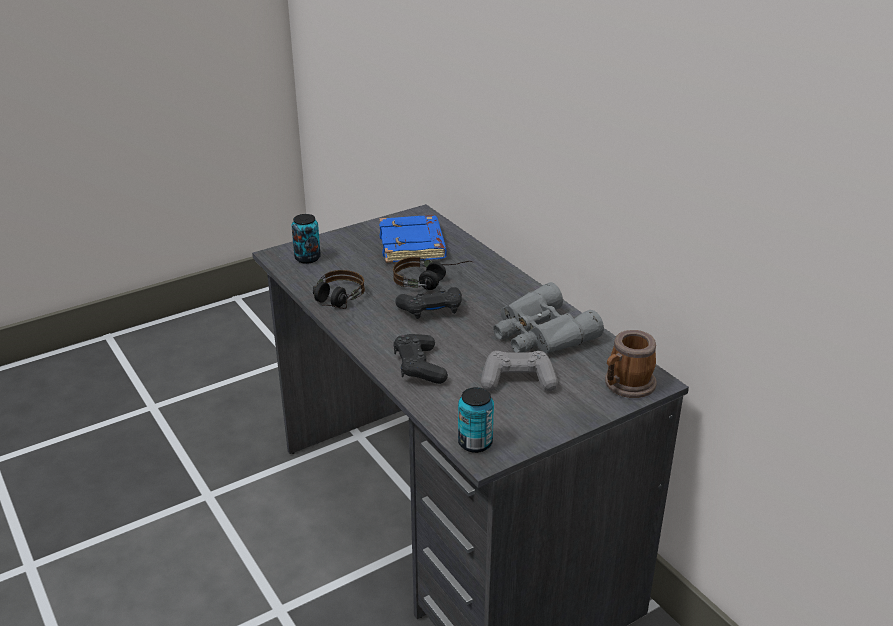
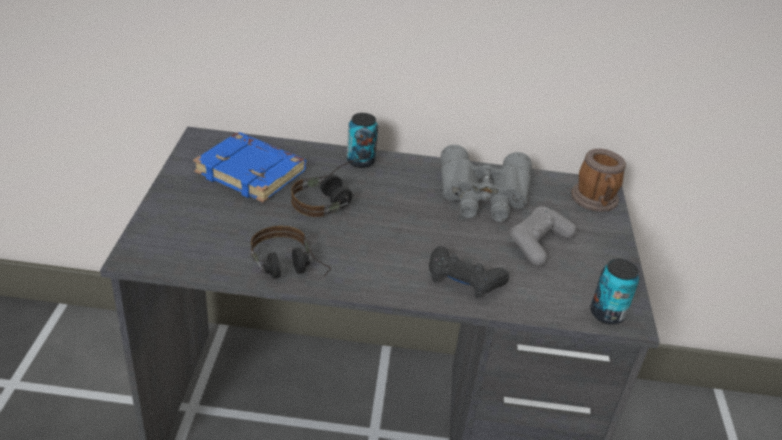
camera: 55 degrees left, 5 degrees up
can [291,214,321,264] -> can moved to [347,113,378,168]
black game controller [395,287,462,319] -> none

